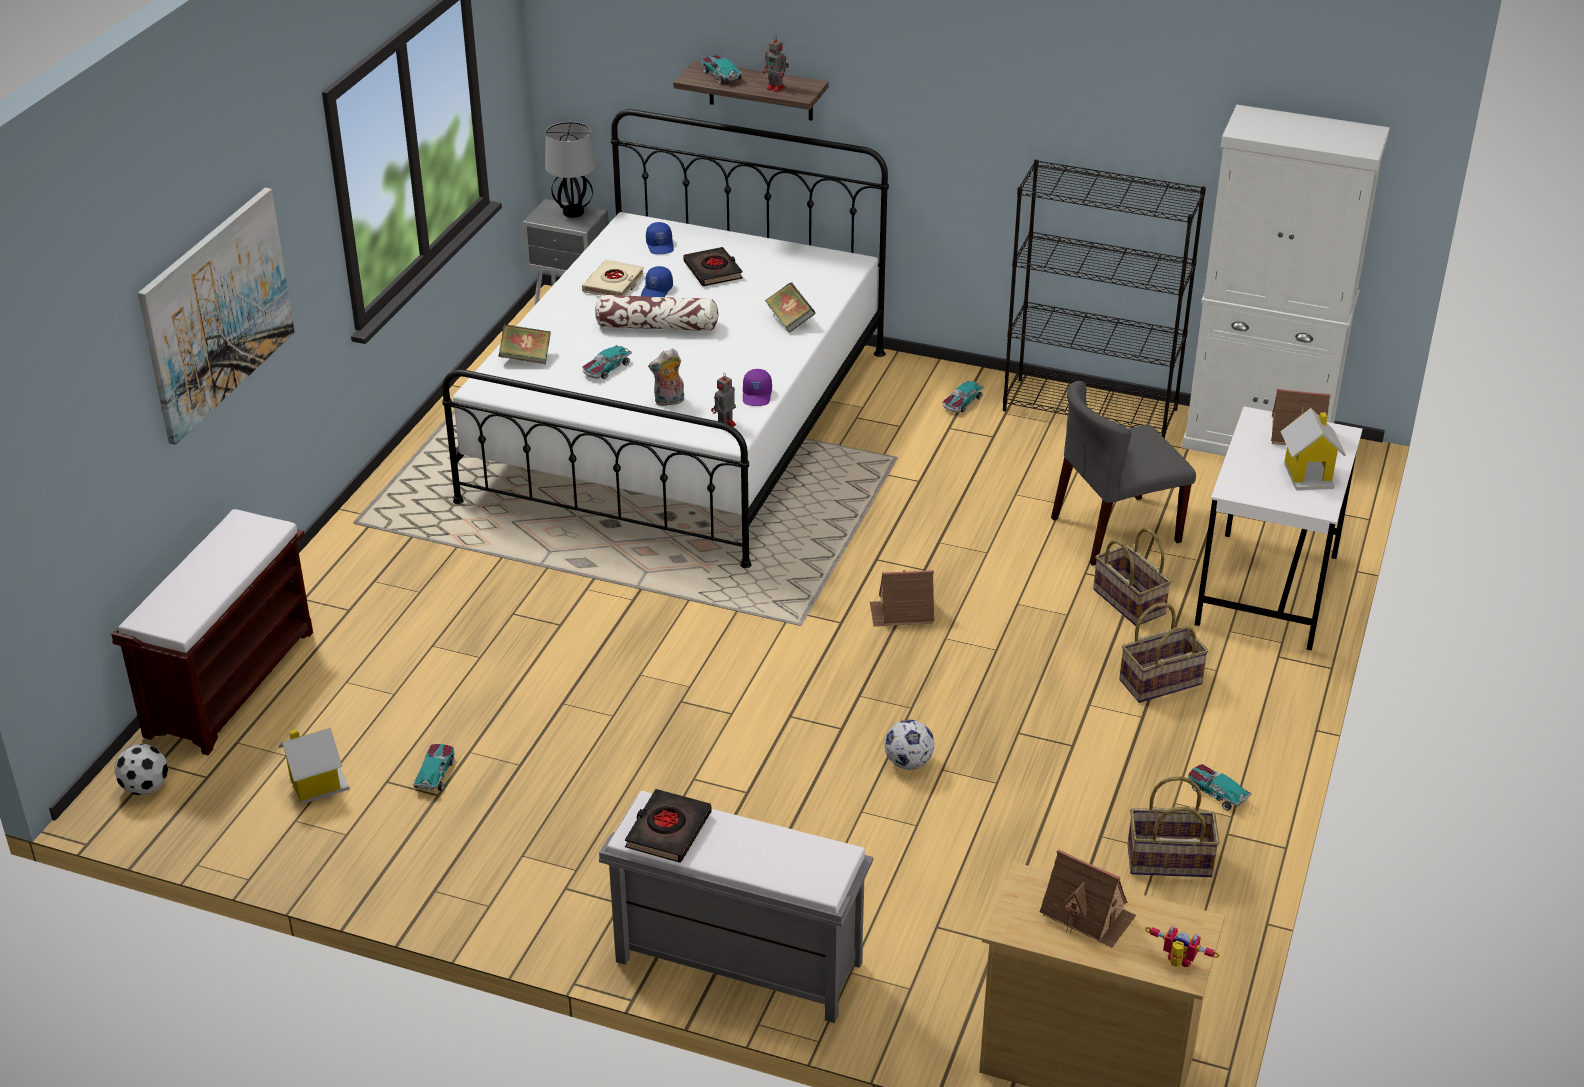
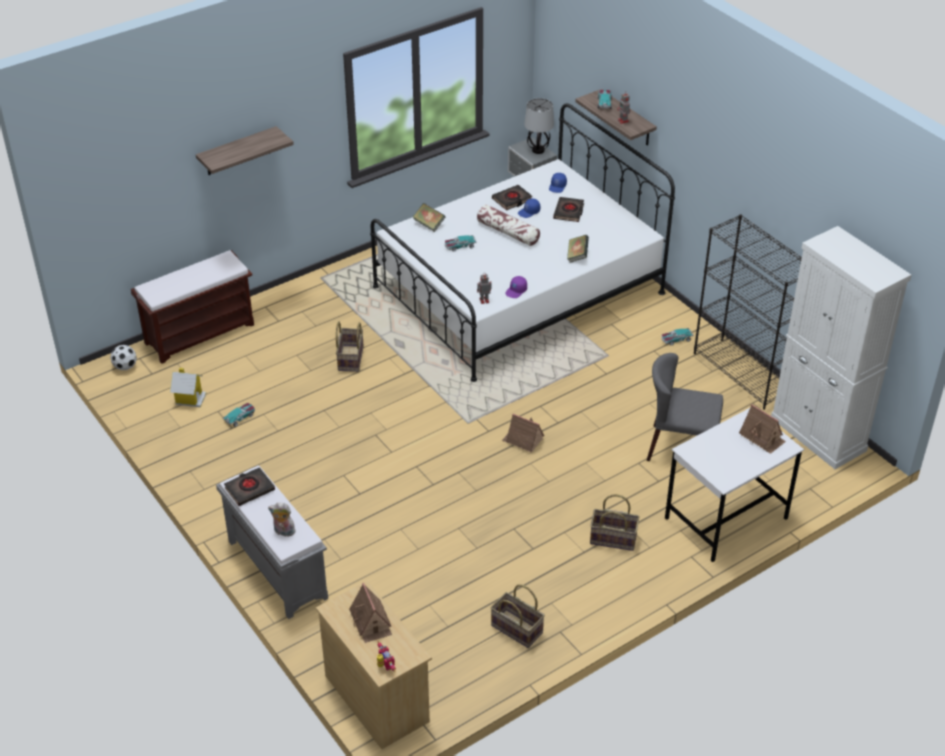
camera: 35 degrees right, 5 degrees up
picture [138,188,295,445] -> shelf [196,126,294,175]
beige book [582,260,644,296] -> black book [492,185,533,210]
plush toy [648,348,684,406] -> plush toy moved to [268,503,295,537]
football [885,719,934,770] -> none
basket [1093,528,1171,626] -> basket moved to [336,321,364,372]
toy car [1188,764,1251,811] -> none
toy house [1280,408,1346,490] -> none

